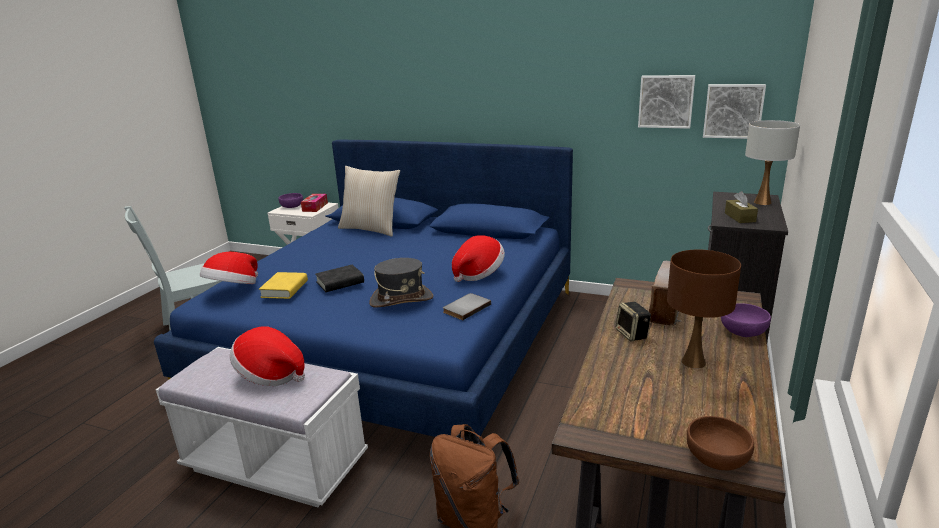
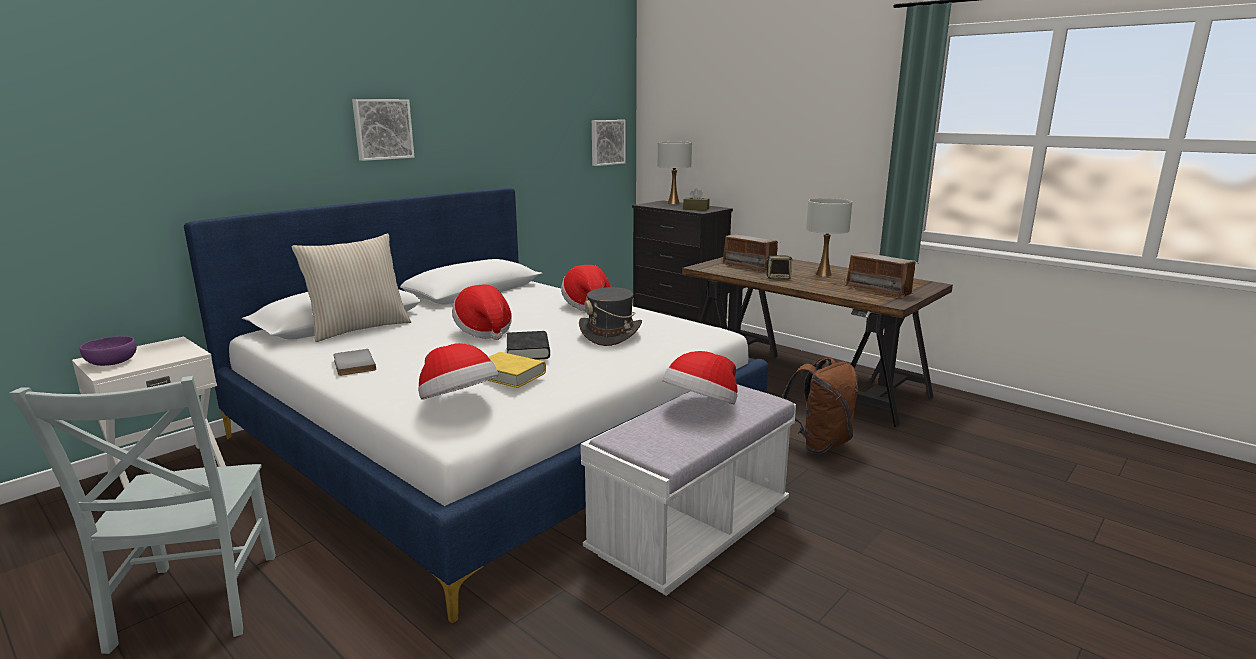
camera: 70 degrees left, 5 degrees down
blue bed [154,140,573,440] -> white bed [184,188,768,623]
tissue box [301,194,328,212] -> none
grey book [443,293,491,320] -> grey book moved to [333,349,376,376]
picture [638,75,695,129] -> picture moved to [352,99,414,161]
brown table lamp [667,250,741,369] -> white table lamp [806,198,852,277]
brown bowl [687,416,754,470] -> none
purple bowl [721,303,771,337] -> none
none -> hat [452,284,512,340]
none -> radio [844,252,919,298]

